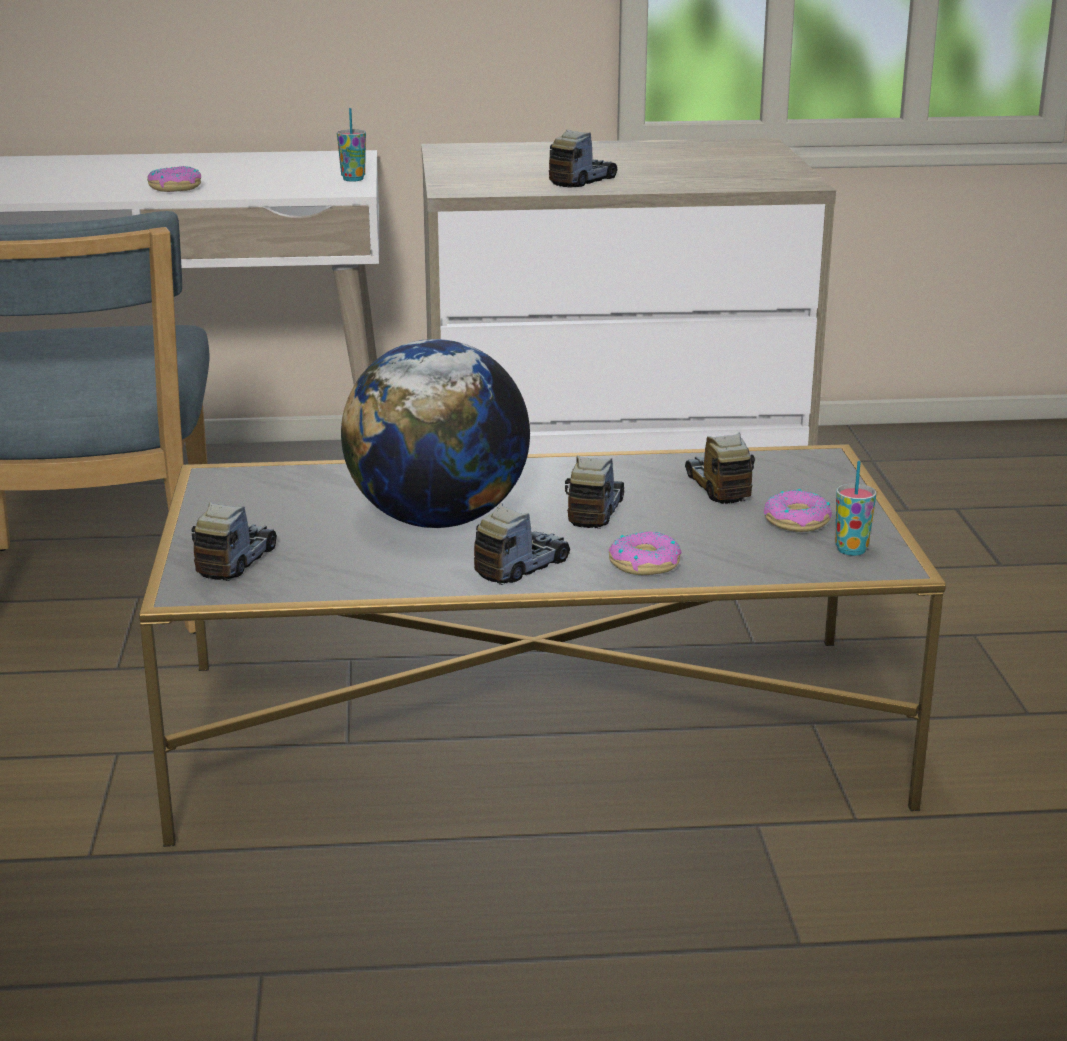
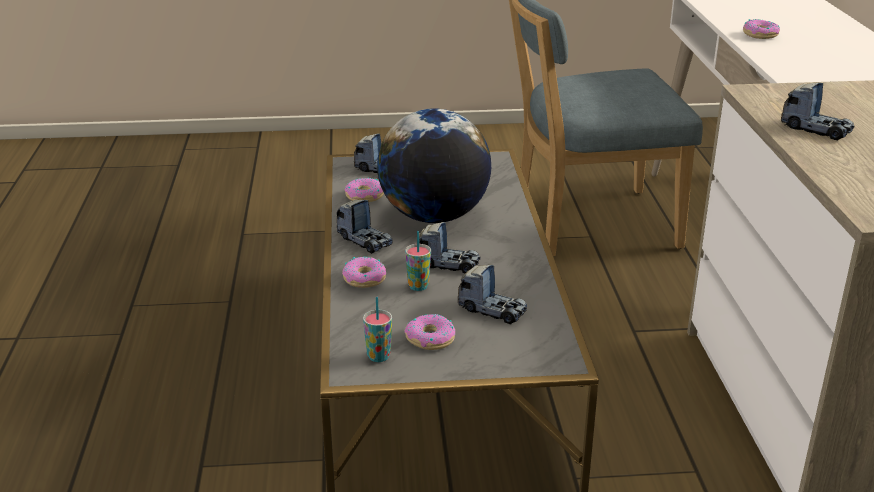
camera: 90 degrees right, 5 degrees up
cup [337,108,366,182] -> cup moved to [405,231,431,291]
toy truck [685,433,755,504] -> toy truck turned 45 degrees clockwise [458,265,527,325]
none -> donut [345,178,384,202]

